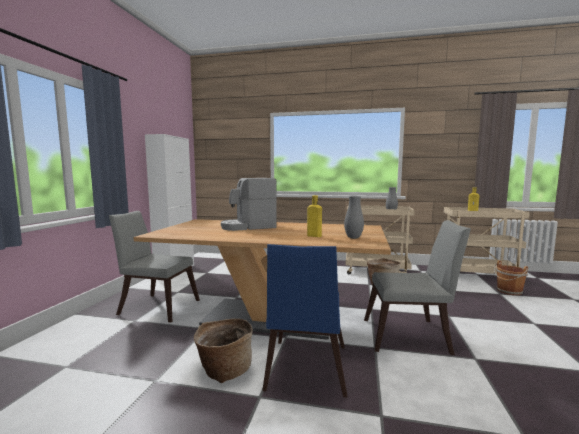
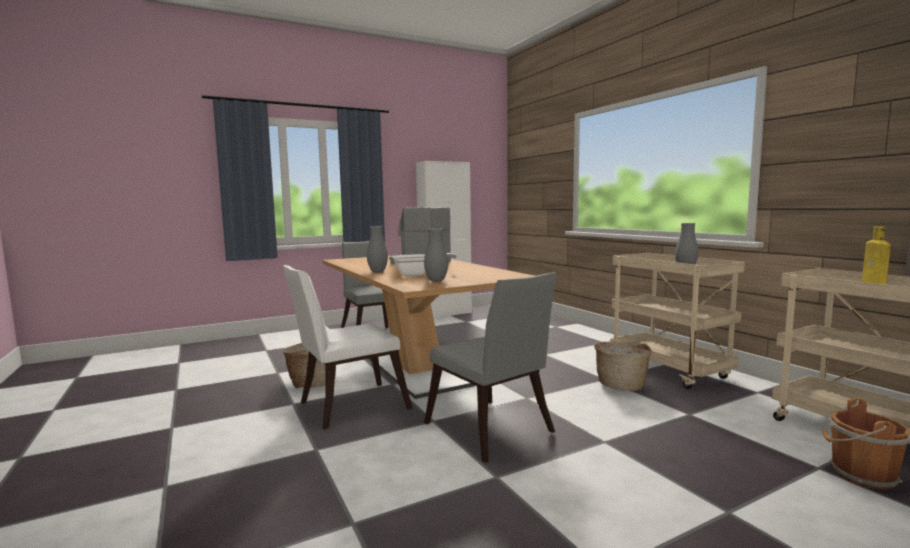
camera: 50 degrees right, 0 degrees up
blue chair [262,244,347,398] -> white chair [283,265,412,430]
yellow bottle [307,195,322,237] -> frying pan [392,253,457,277]
none -> grey vase [367,226,388,272]

